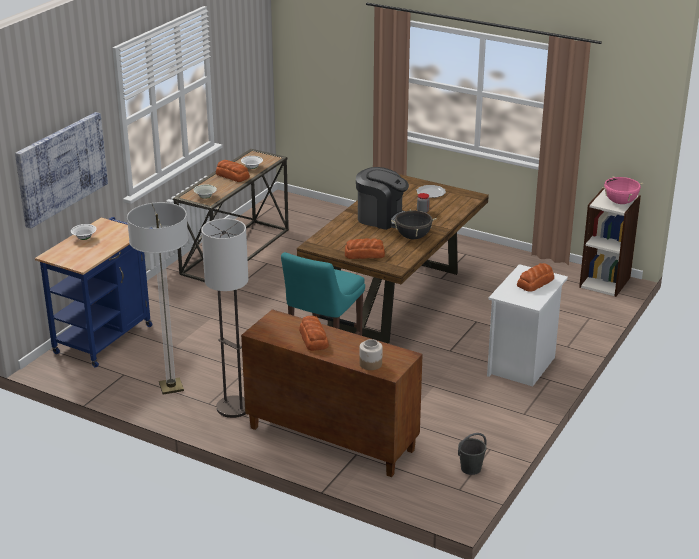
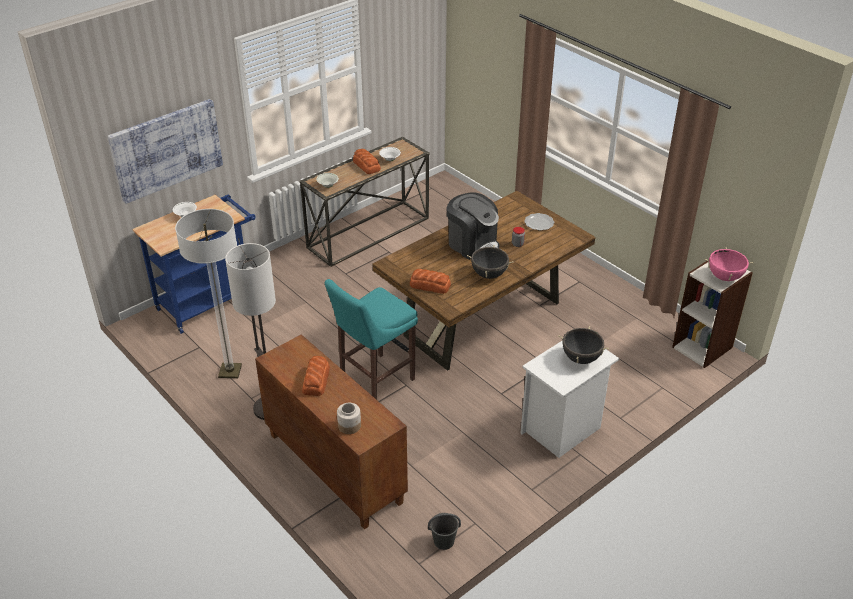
camera: 20 degrees right, 10 degrees up
bread [517,263,554,292] -> black cooking pot [558,326,609,364]

